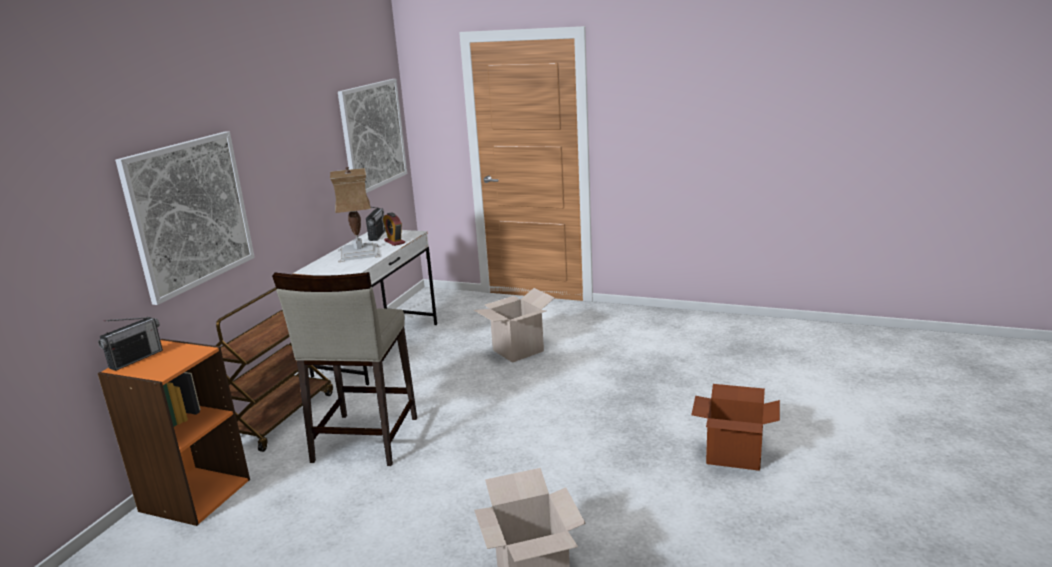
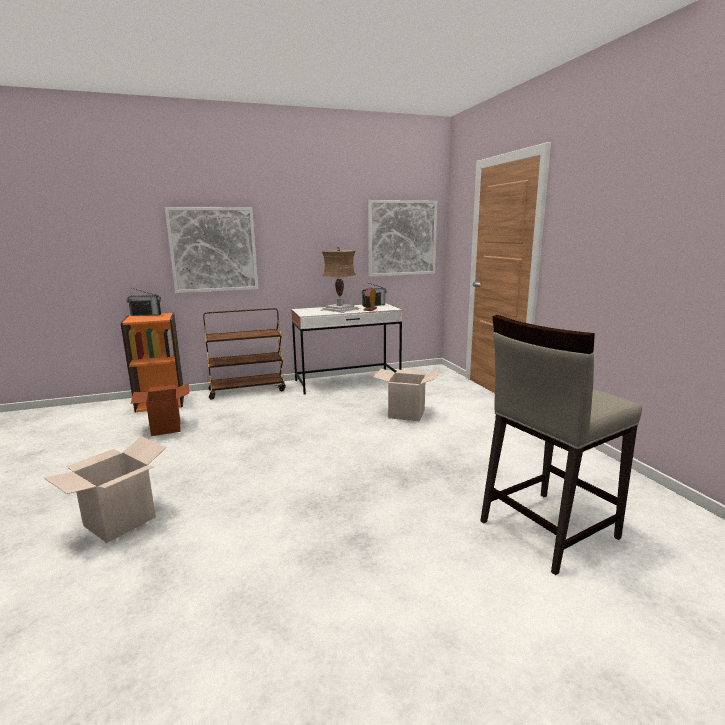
camera: 50 degrees right, 5 degrees down
beige stool [272,272,417,466] -> beige stool moved to [481,315,642,575]
cardboard box [691,384,780,471] -> cardboard box moved to [131,383,189,436]

